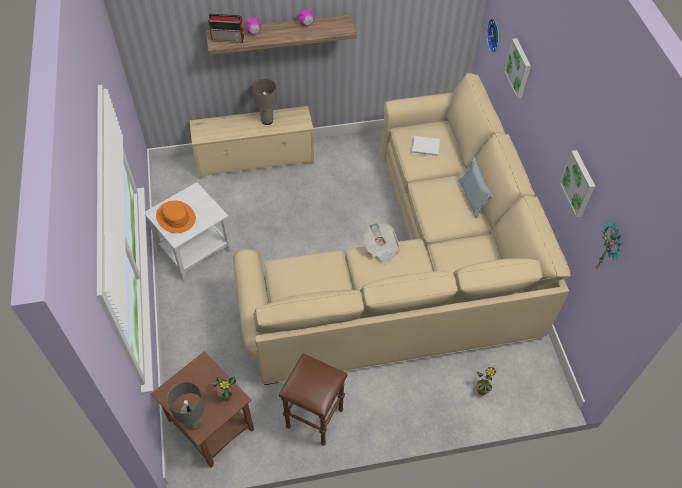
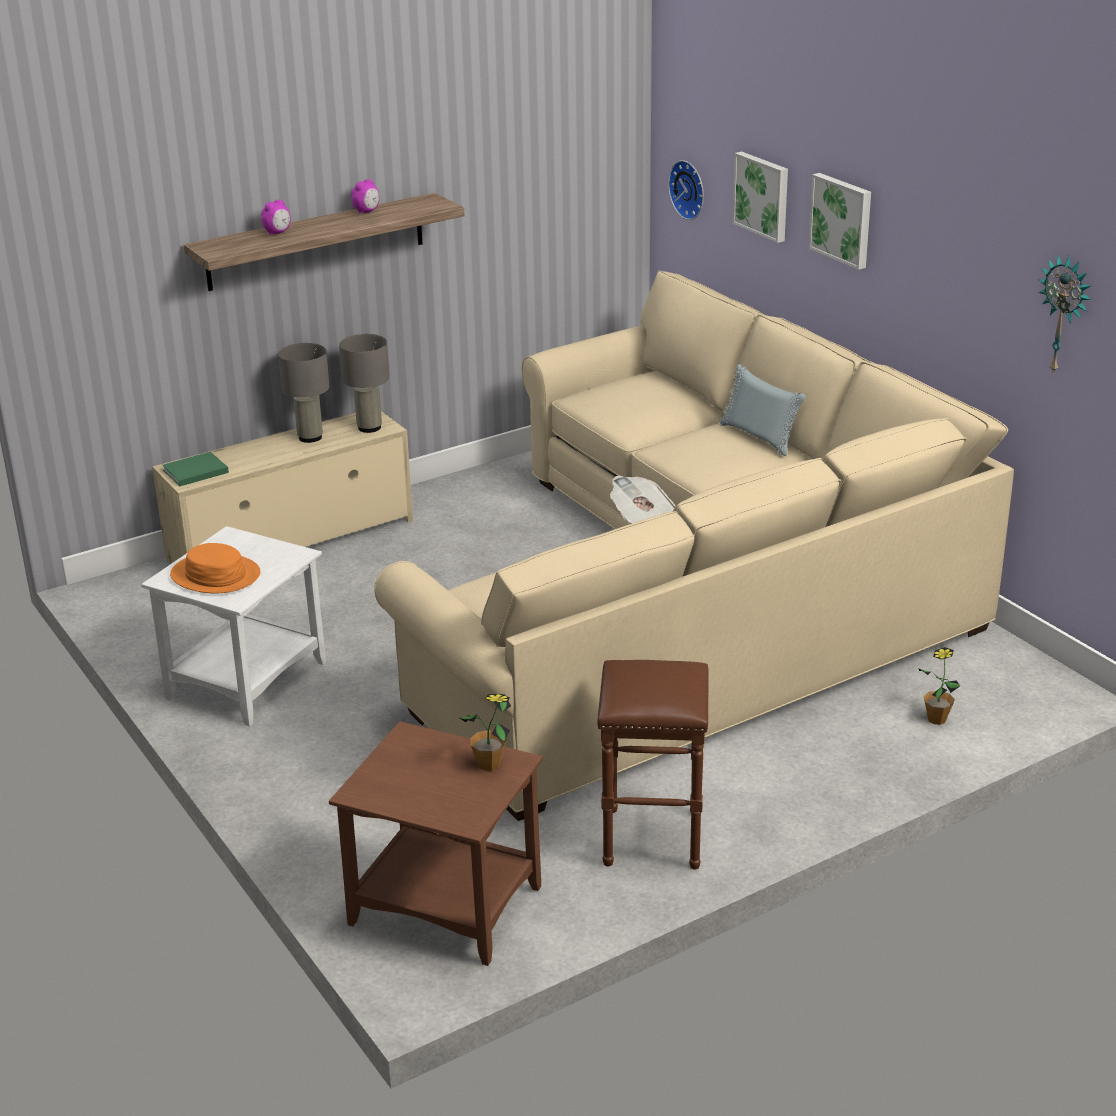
camera: 20 degrees left, 25 degrees down
grey table lamp [167,382,205,430] -> grey table lamp moved to [339,334,389,433]
radio [209,14,244,43] -> none
white book [412,136,440,157] -> none
picture [559,150,595,217] -> picture moved to [808,173,871,270]
none -> green book [162,452,229,486]

